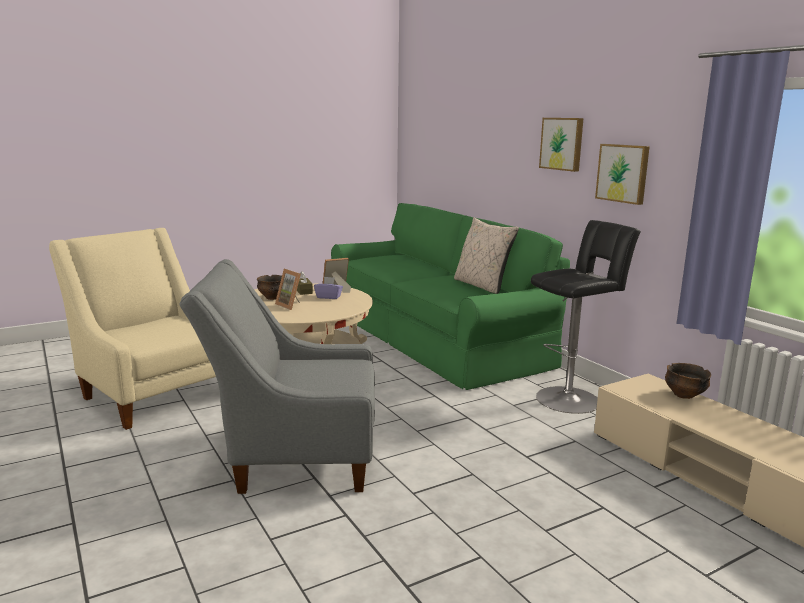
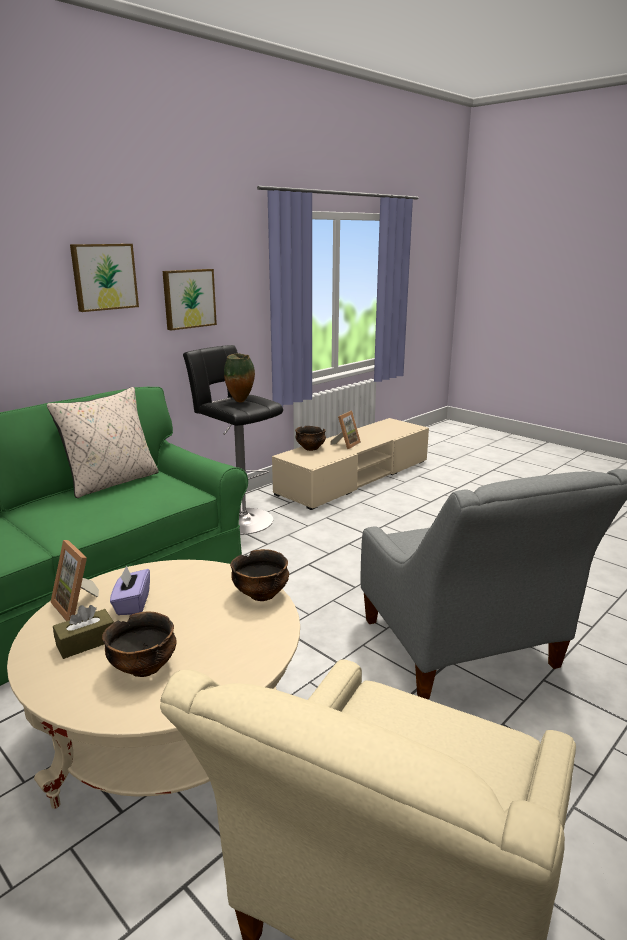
camera: 105 degrees left, 5 degrees up
picture frame [275,269,301,310] -> picture frame moved to [330,411,361,449]
none -> vase [224,353,255,402]
none -> bowl [230,549,289,601]

